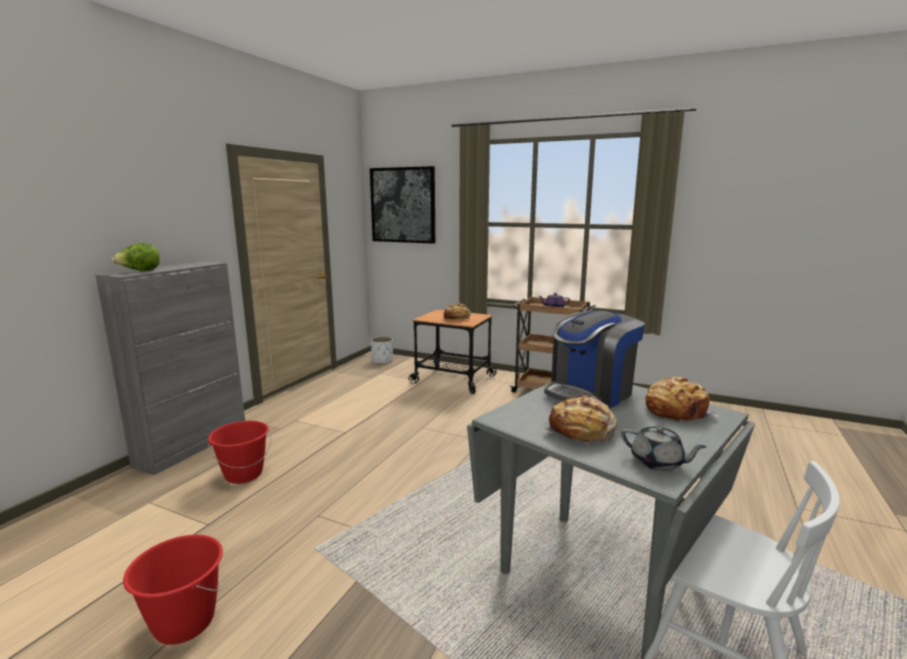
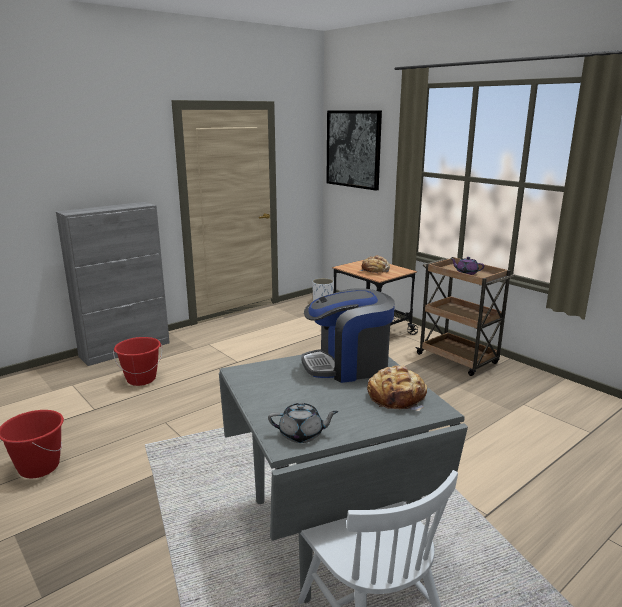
camera: 25 degrees right, 5 degrees up
lettuce [111,243,160,271] -> none
bread [542,395,617,444] -> none
grey teapot [621,426,707,471] -> grey teapot turned 60 degrees counterclockwise [268,403,339,443]

